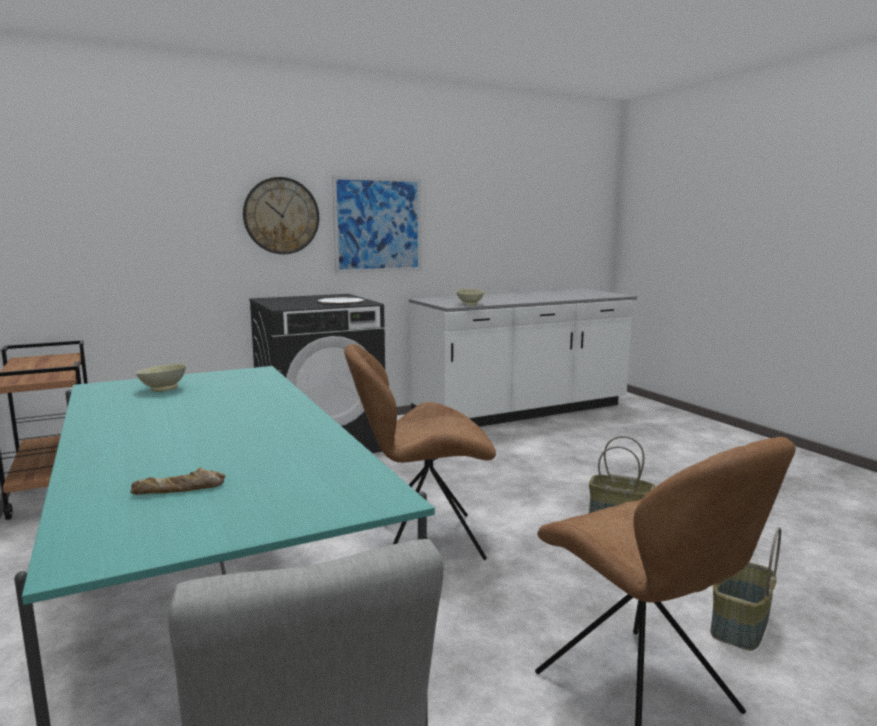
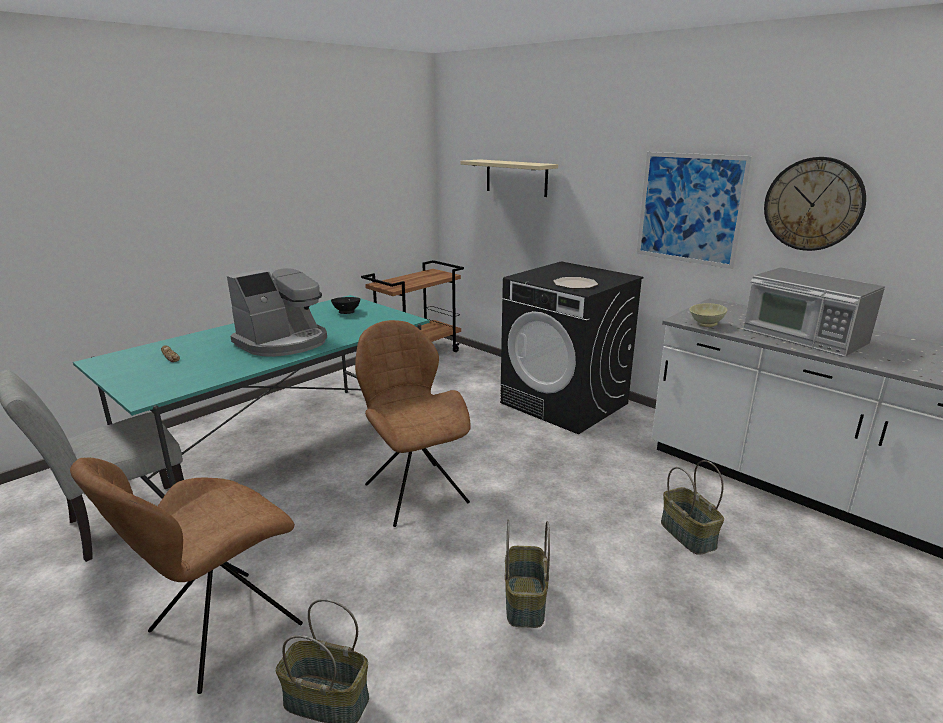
camera: 70 degrees right, 10 degrees up
beige bowl [136,364,187,392] -> black bowl [331,297,361,314]
wall clock [243,177,319,254] -> wall clock moved to [764,157,866,251]
none -> coffee machine [227,264,327,357]
none -> beige shelf [460,159,558,197]
none -> basket [661,460,724,555]
none -> microwave [743,267,885,357]

